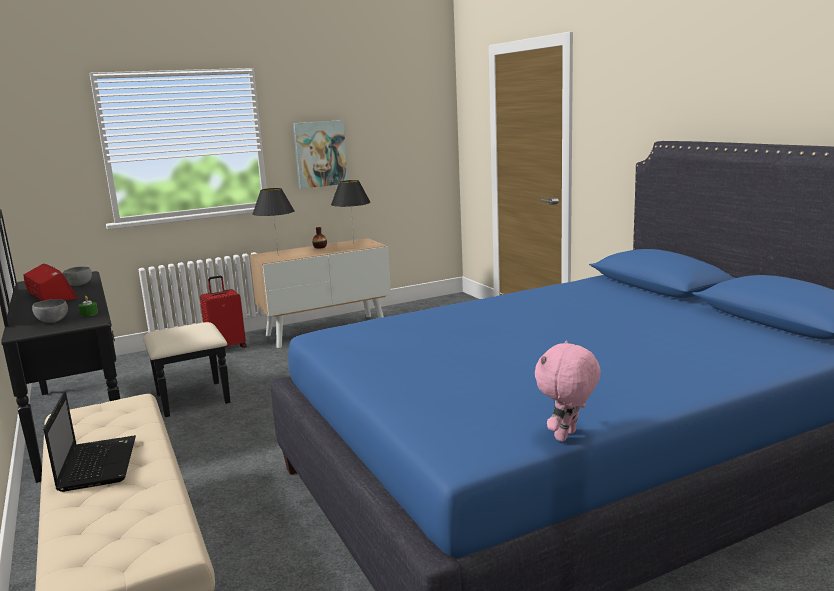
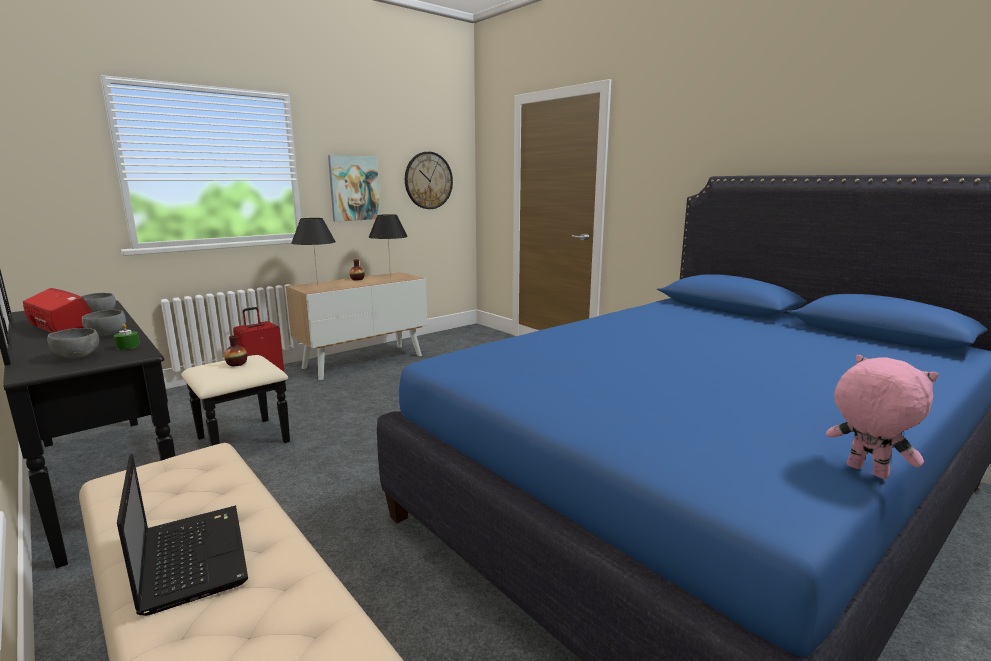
camera: 15 degrees left, 0 degrees up
pink plush toy [535,341,601,442] -> pink plush toy turned 120 degrees clockwise [826,355,939,479]
none -> grey bowl [82,310,126,336]
none -> vase [224,335,247,366]
none -> wall clock [405,152,453,209]

